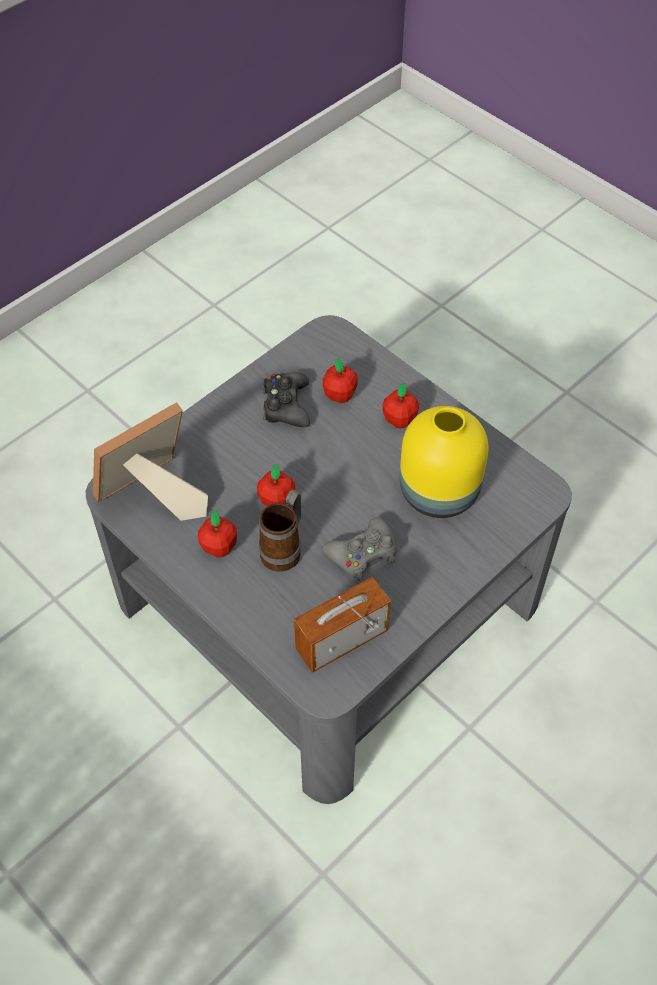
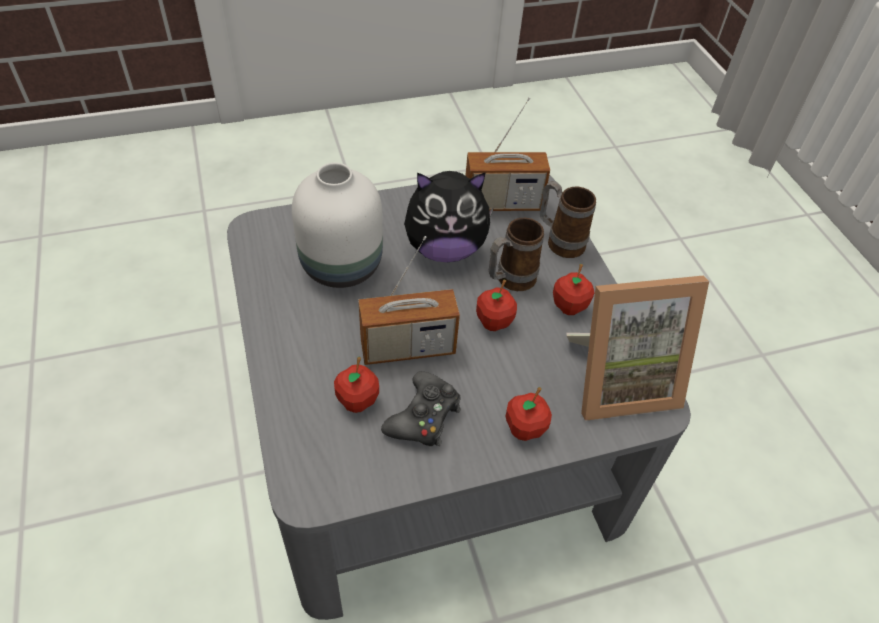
camera: 155 degrees left, 5 degrees down
grey game controller [322,517,397,581] -> plush toy [404,171,494,263]
apple [382,383,419,429] -> apple moved to [505,387,552,441]
yellow vase [400,406,488,518] -> white vase [292,162,383,288]
none -> radio [358,236,460,365]
none -> mug [540,181,596,258]

